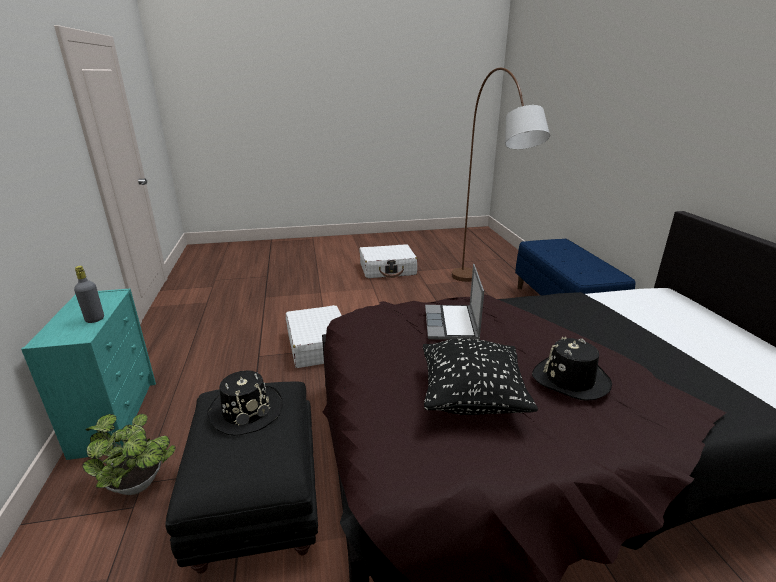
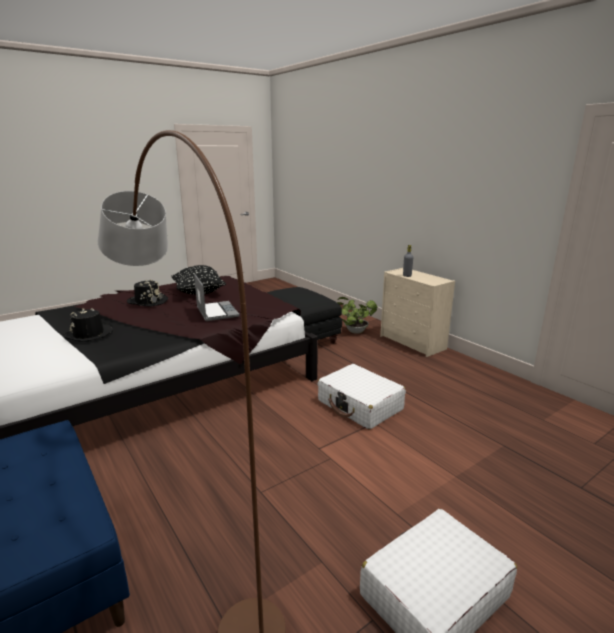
camera: 155 degrees right, 5 degrees down
turquoise dresser [21,289,156,460] -> beige dresser [380,268,455,357]
black hat [207,370,282,436] -> black hat moved to [63,308,113,342]

